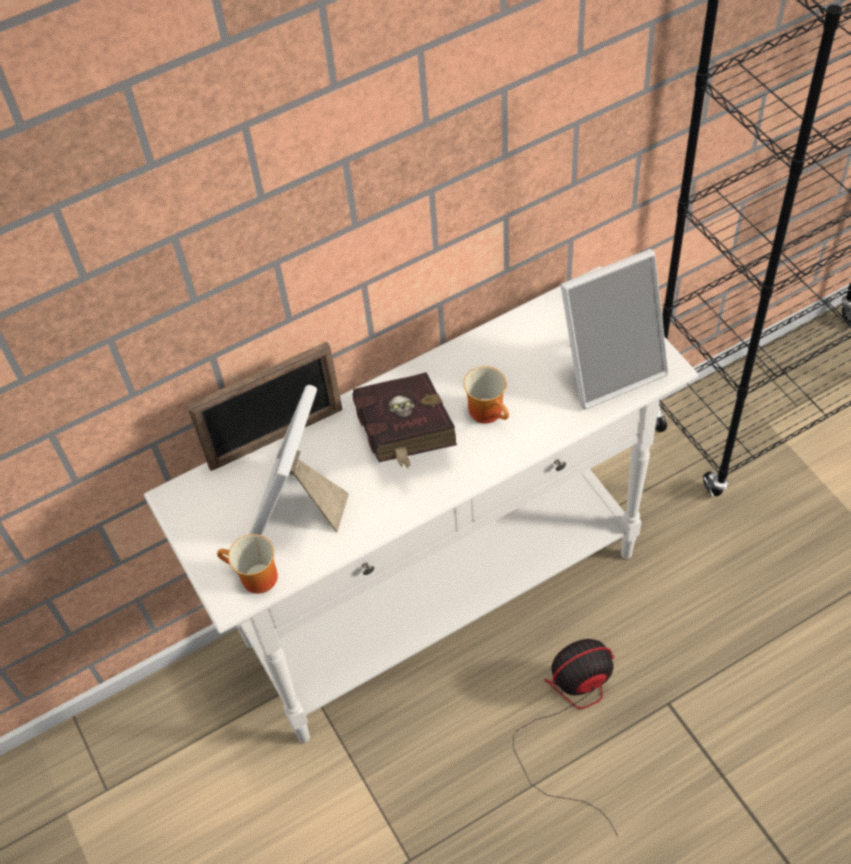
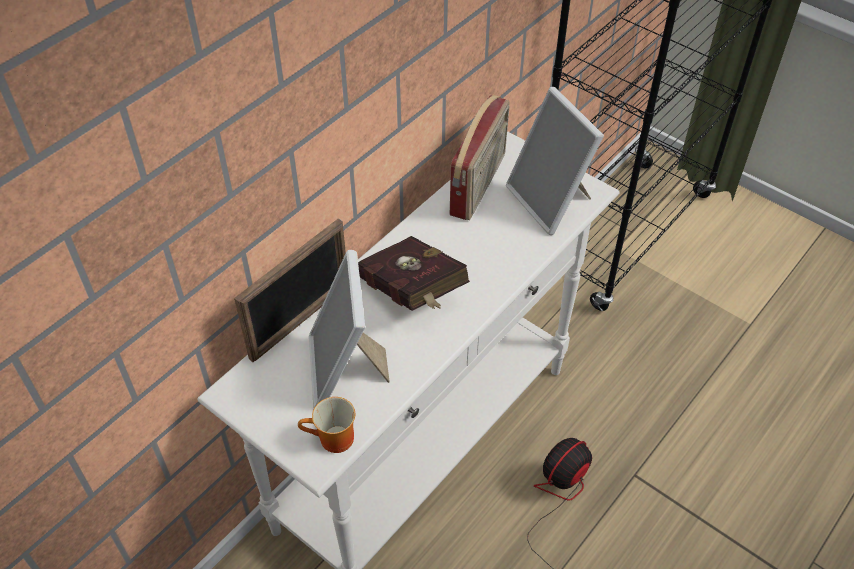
camera: 25 degrees left, 5 degrees down
mug [463,366,509,423] -> none
picture frame [561,249,668,410] -> picture frame turned 105 degrees clockwise [506,87,604,235]
none -> radio [450,95,510,220]

